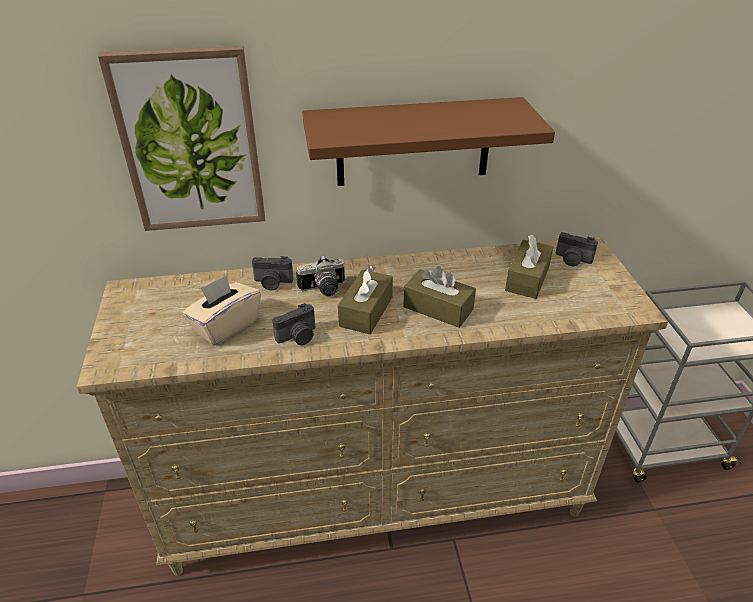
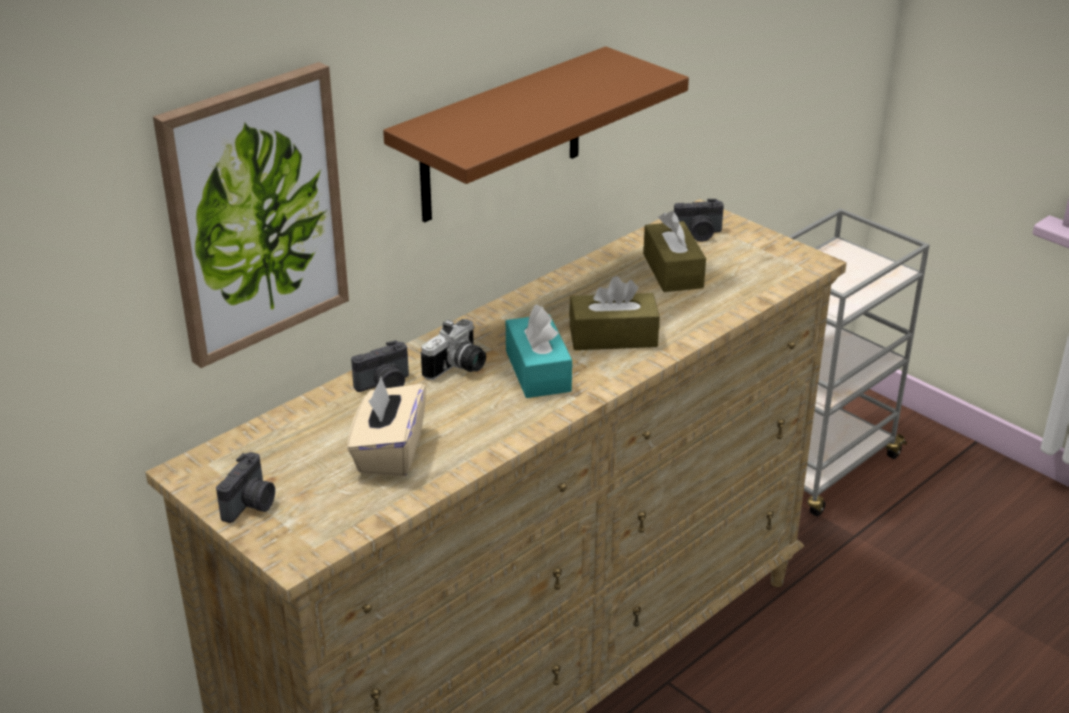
camera: 35 degrees left, 5 degrees down
camera [272,303,315,345] -> camera moved to [216,452,275,523]
brown tissue box [338,265,393,334] -> turquoise tissue box [506,304,572,398]

